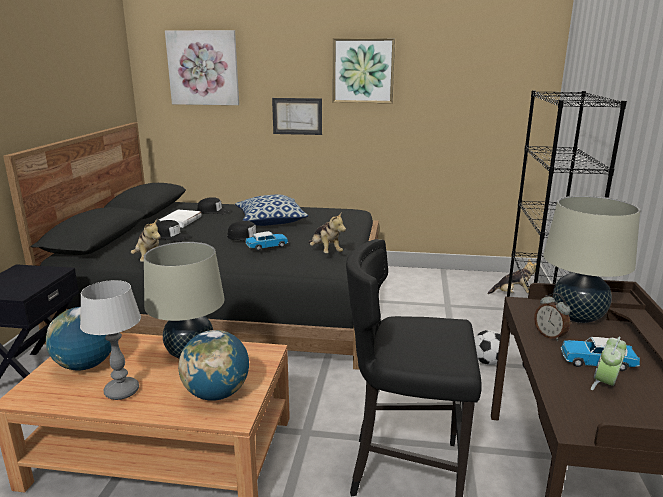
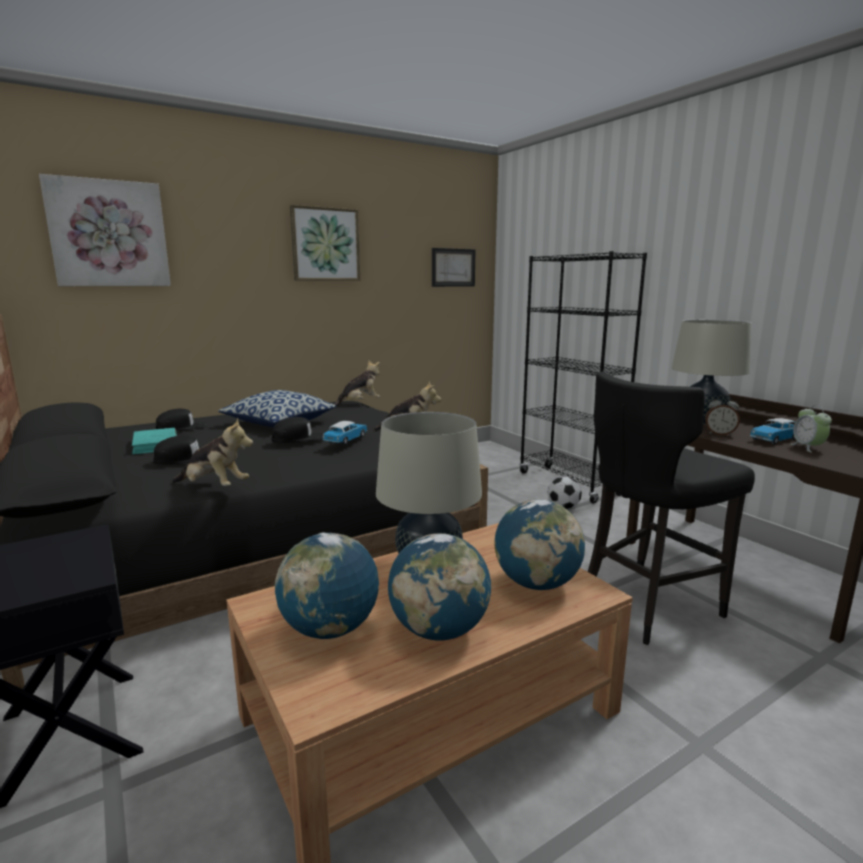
camera: 40 degrees left, 5 degrees down
table lamp [80,280,141,400] -> globe [388,533,491,641]
white book [159,210,202,228] -> turquoise book [132,428,177,454]
picture [272,98,322,135] -> picture moved to [432,248,476,287]
plush toy [487,259,536,294] -> plush toy moved to [335,360,380,407]

